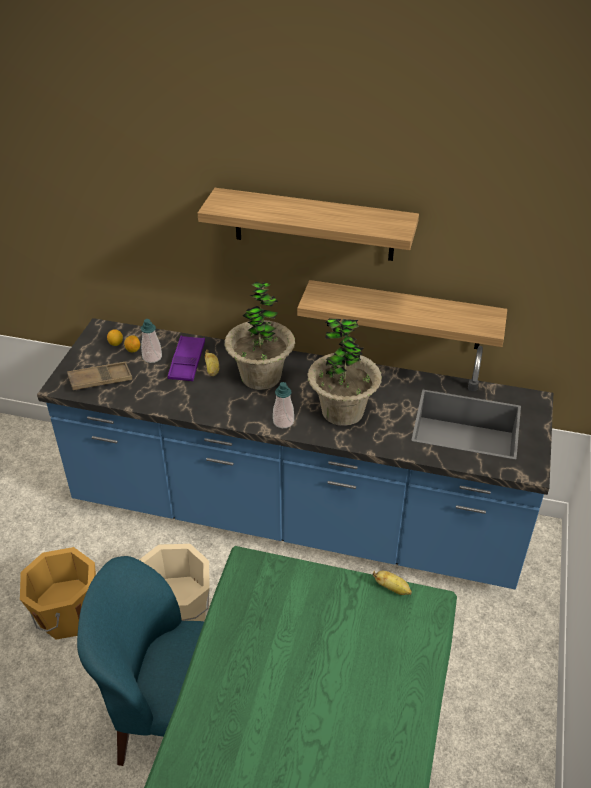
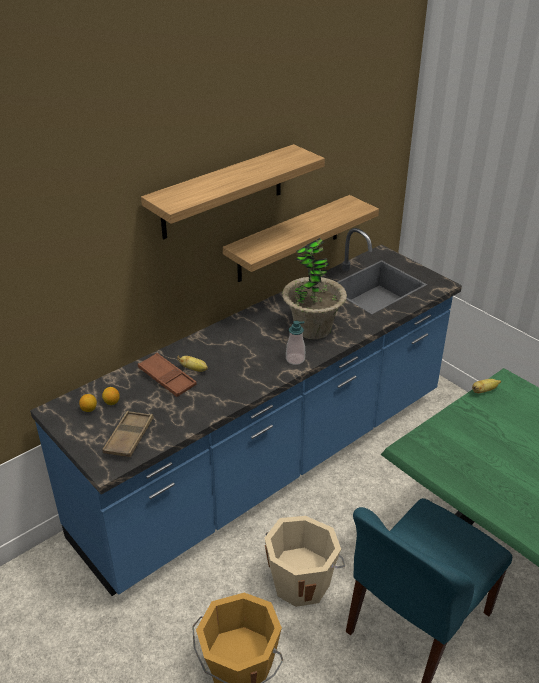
camera: 55 degrees left, 5 degrees down
soap dispenser [141,319,162,363] -> none
purple tray [168,336,205,381] -> brown tray [138,353,196,397]
potted plant [224,282,295,390] -> none

